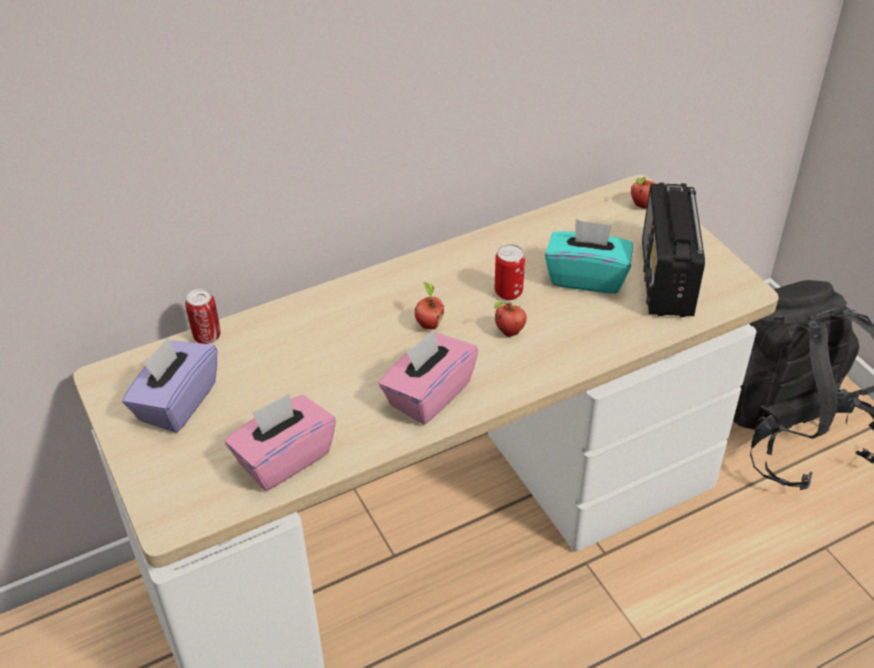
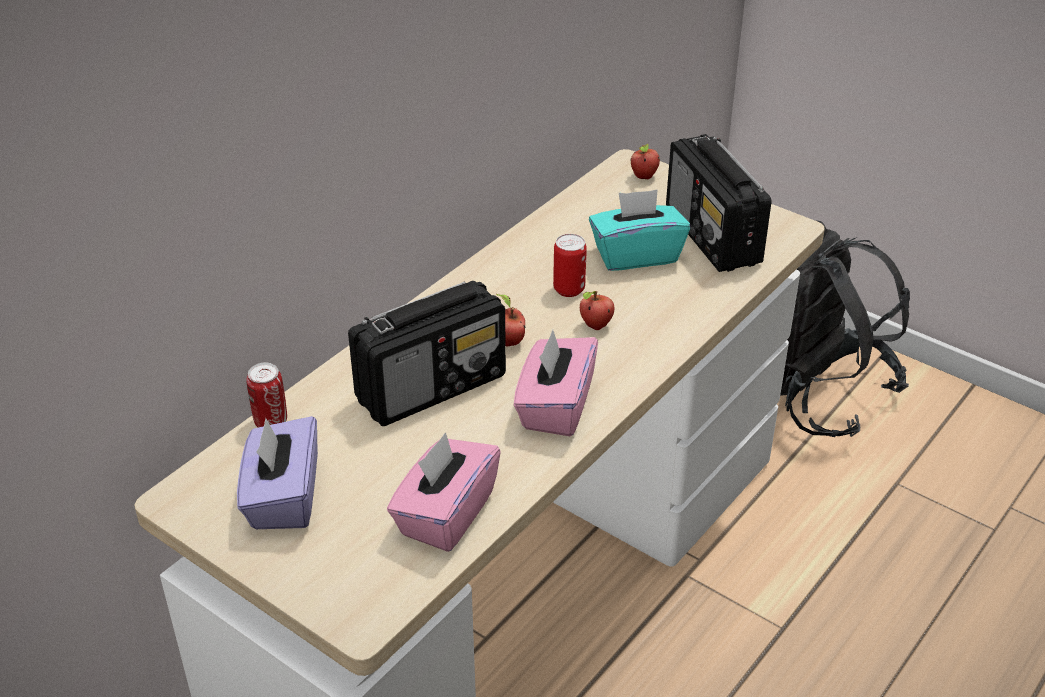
camera: 25 degrees left, 5 degrees down
none -> radio [348,281,506,426]

